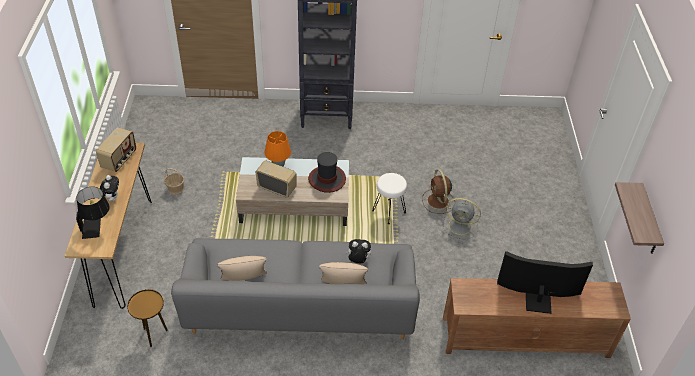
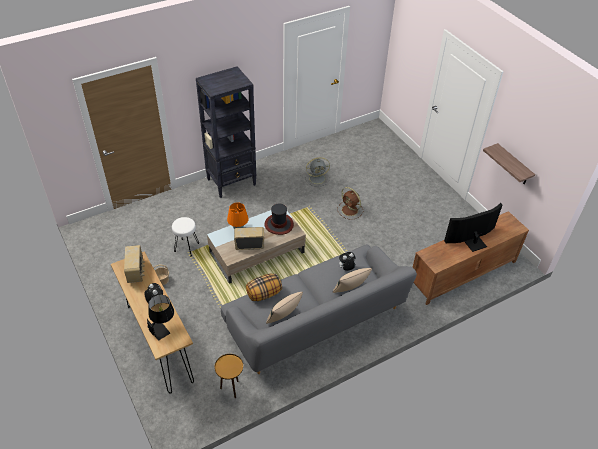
camera: 30 degrees left, 0 degrees up
white stool [372,173,407,224] -> white stool moved to [172,217,199,256]
grey fan [443,198,481,239] -> grey fan moved to [304,157,330,187]
none -> pillow [246,274,282,301]

